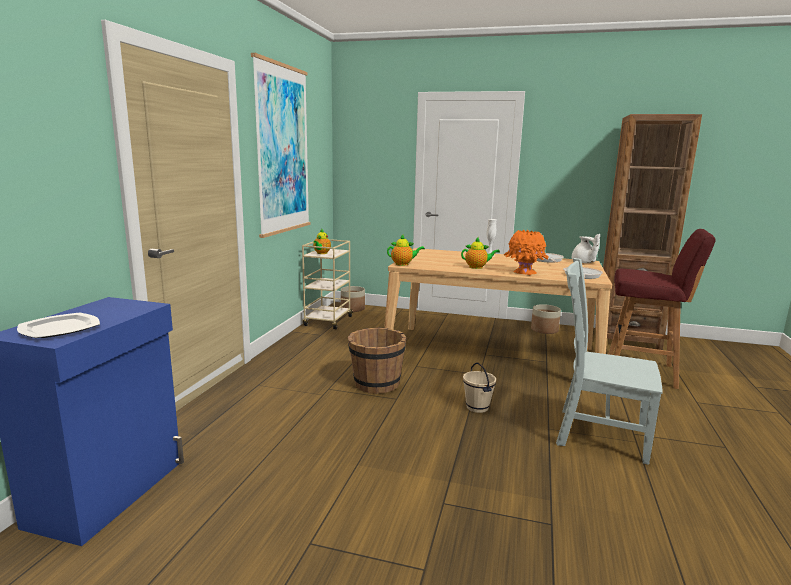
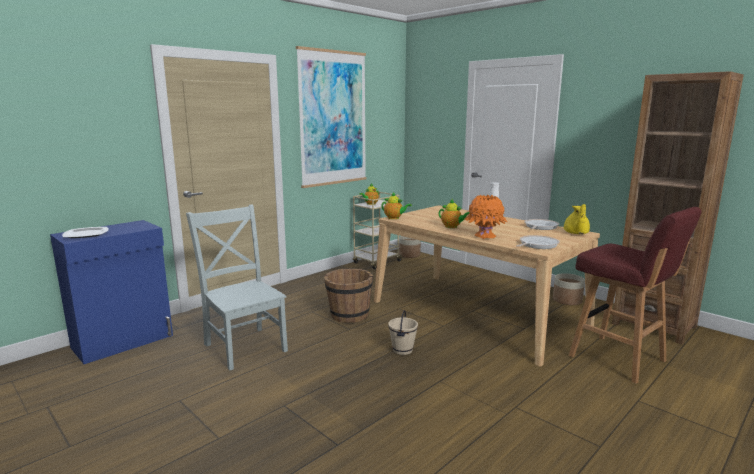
camera: 30 degrees right, 0 degrees up
grey chair [556,258,663,465] -> grey chair moved to [186,205,288,371]
white teapot [572,234,600,263] -> yellow teapot [564,204,590,234]

